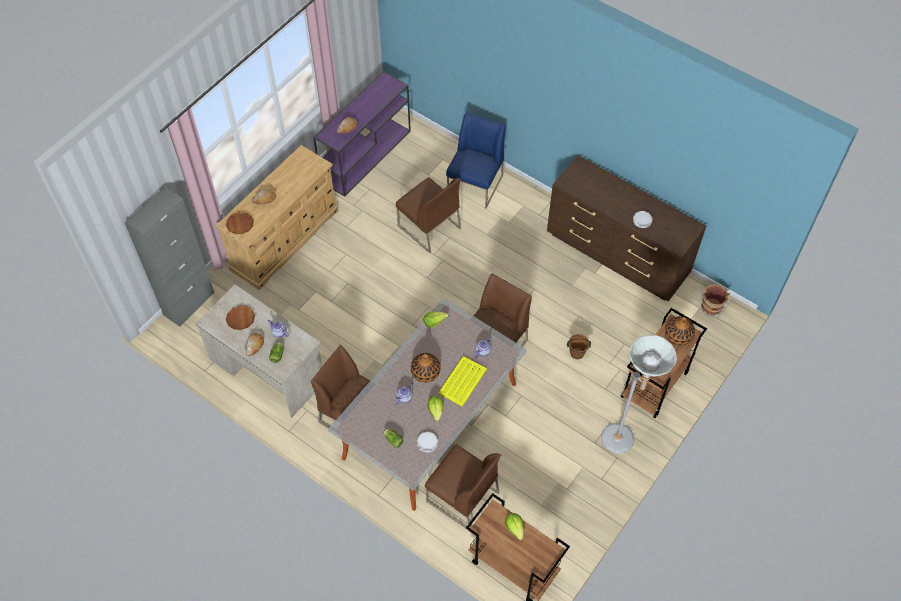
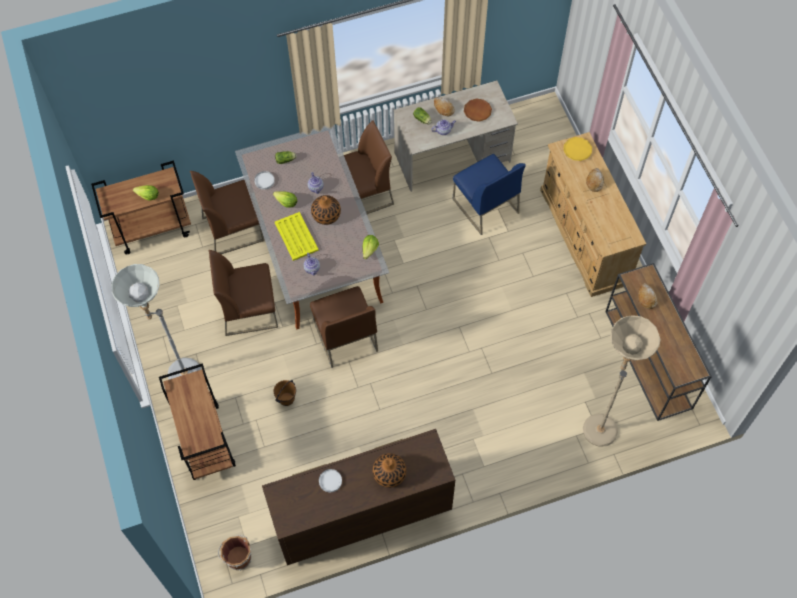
camera: 125 degrees right, 5 degrees up
grey cabinet [124,186,214,327] -> none
brown plate [226,212,254,234] -> yellow plate [563,137,592,161]
purple console table [313,71,411,197] -> brown console table [605,263,712,421]
brown chair [396,177,461,253] -> brown chair moved to [209,250,278,336]
blue chair [446,113,506,209] -> blue chair moved to [453,154,526,235]
vase [665,316,695,346] -> vase moved to [372,453,406,488]
none -> beige floor lamp [583,315,660,447]

